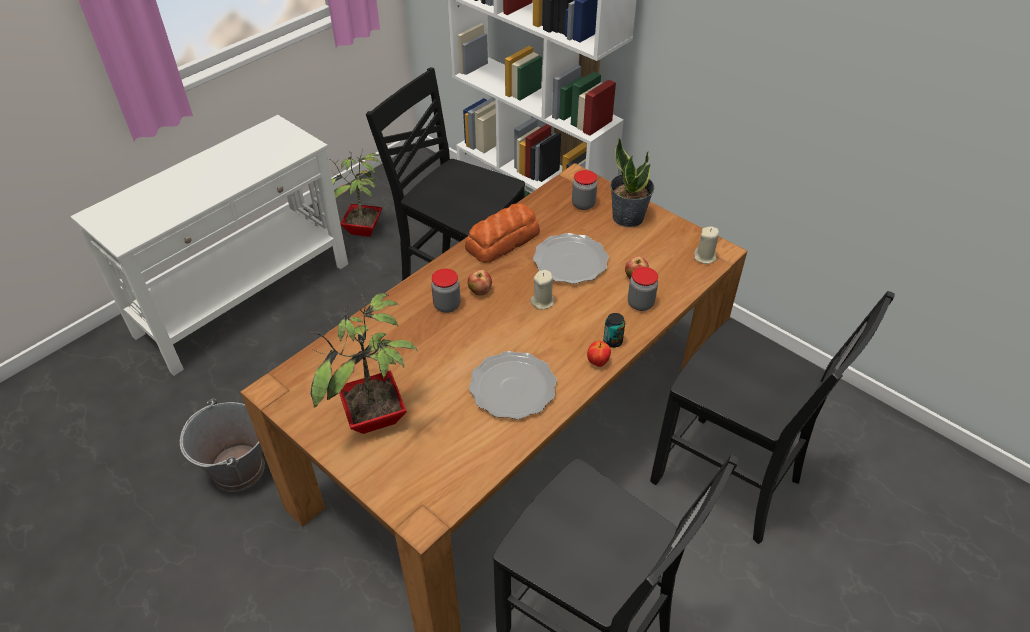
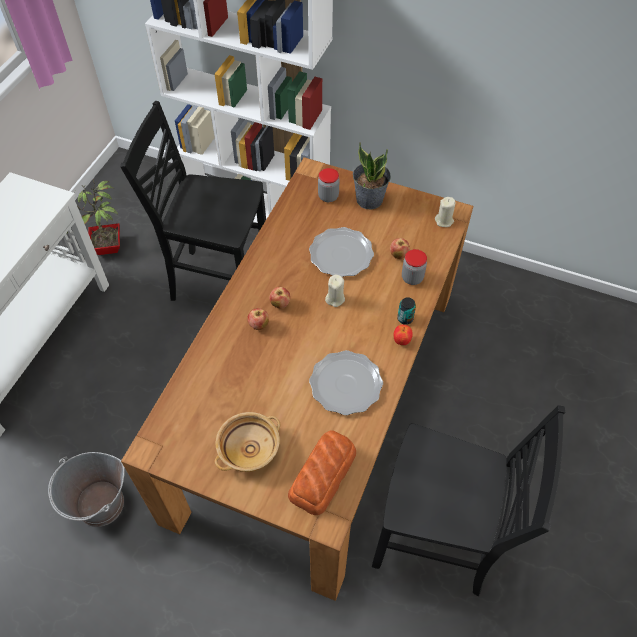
camera: 20 degrees left, 10 degrees up
potted plant [310,293,418,434] -> beige bowl [215,412,280,472]
jar [431,268,460,313] -> apple [247,308,269,330]
bread [465,203,540,263] -> bread moved to [288,430,356,515]
black chair [650,291,895,544] -> none

